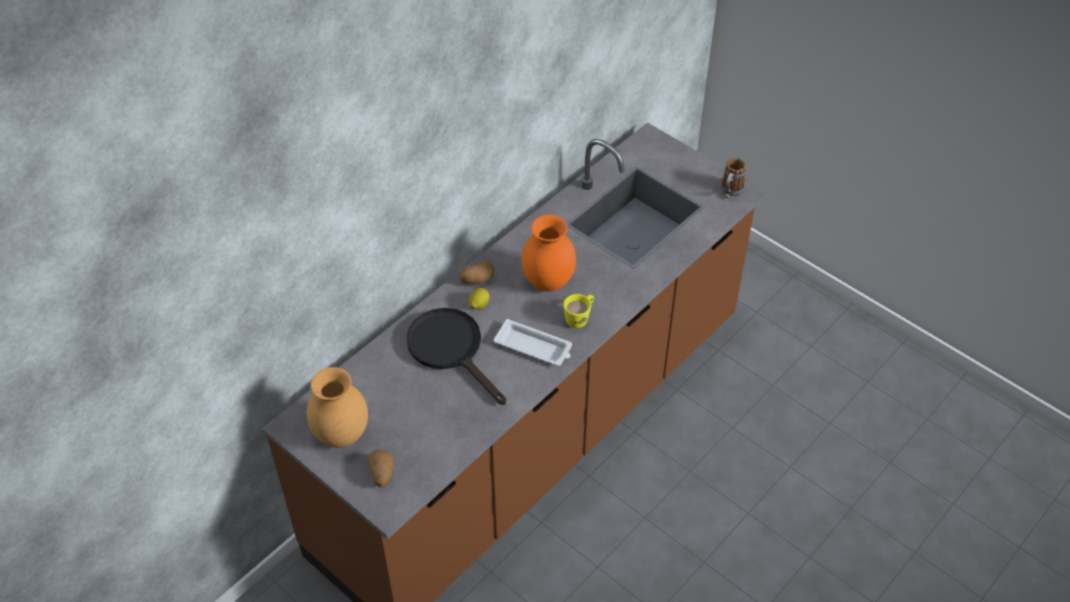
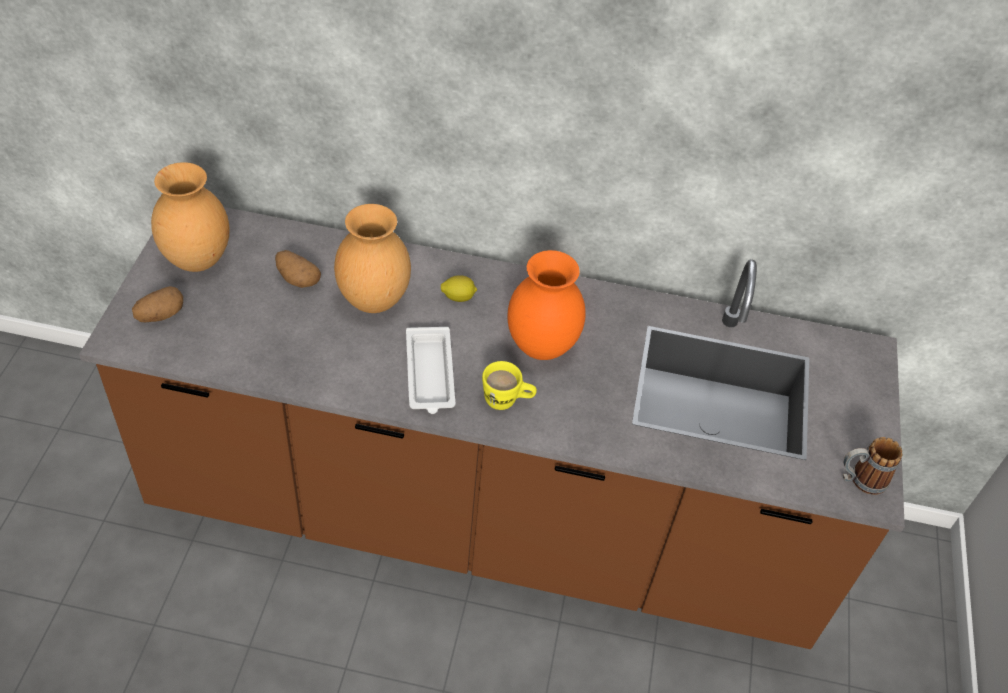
camera: 55 degrees right, 0 degrees up
black frying pan [406,308,506,405] -> brown vase [334,204,411,313]
potato [459,261,495,284] -> potato moved to [275,250,321,288]

